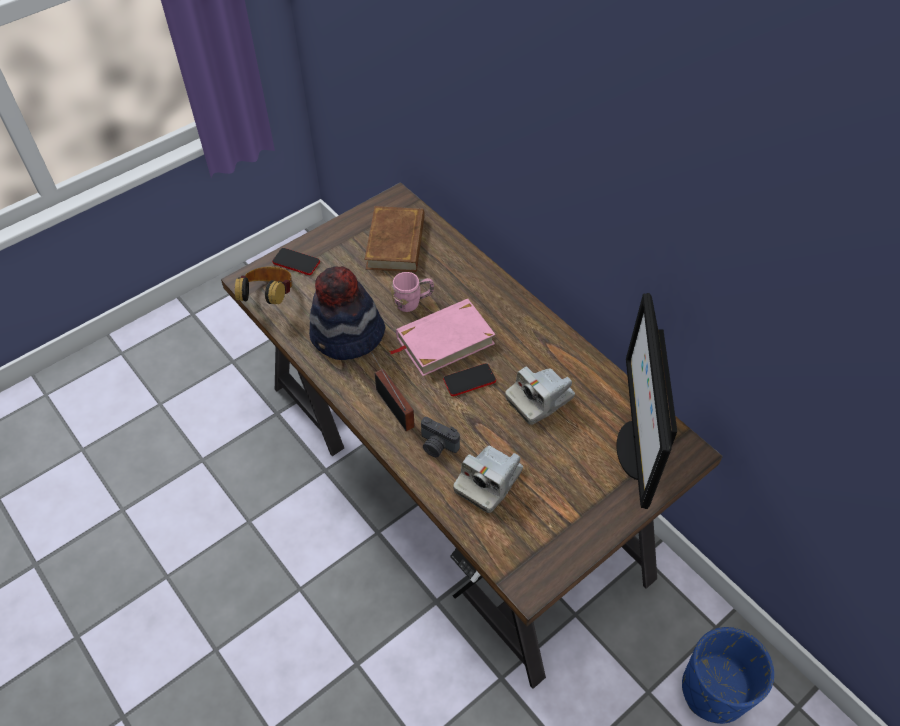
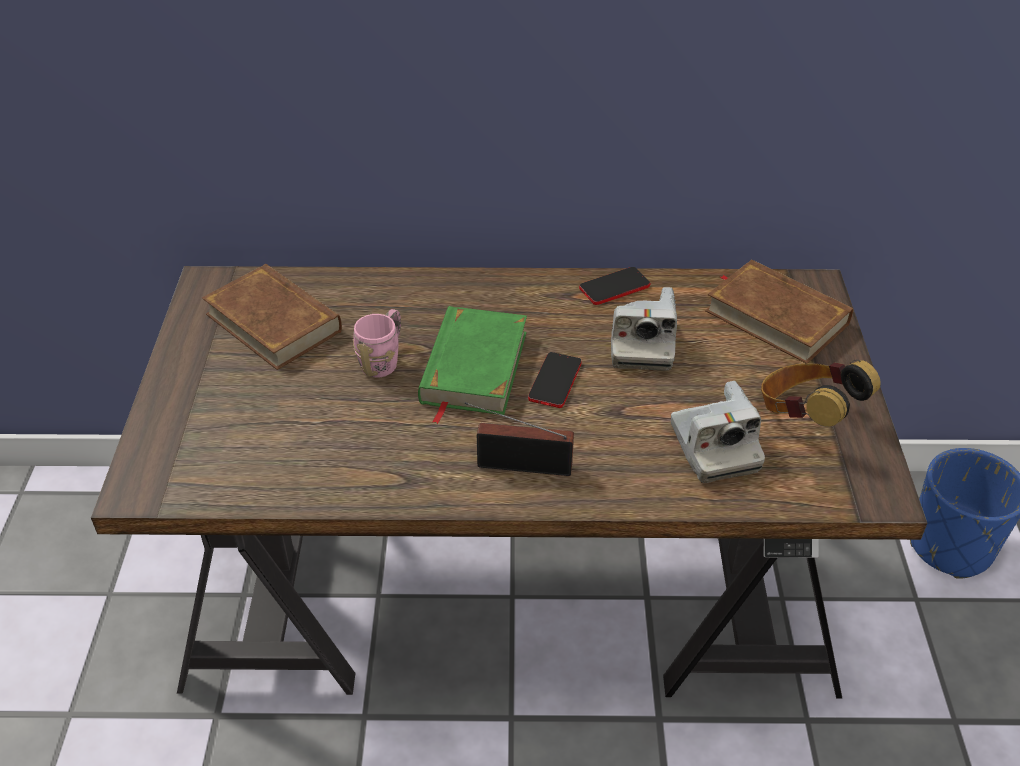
camera: 50 degrees left, 10 degrees down
headphones [235,267,292,304] -> headphones moved to [761,360,881,427]
phone [272,248,320,275] -> phone moved to [579,267,650,305]
hat [309,266,385,360] -> none
pink book [389,299,496,376] -> green book [418,306,527,424]
camera [421,417,460,457] -> none
monitor [617,293,677,509] -> brown book [705,259,853,364]

